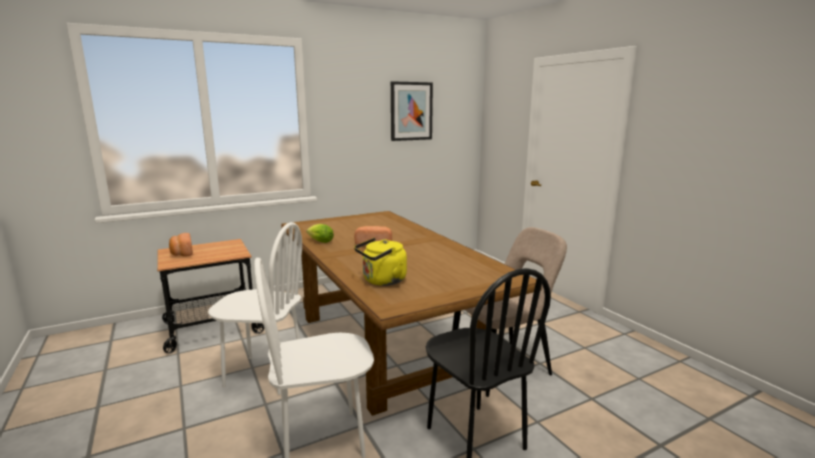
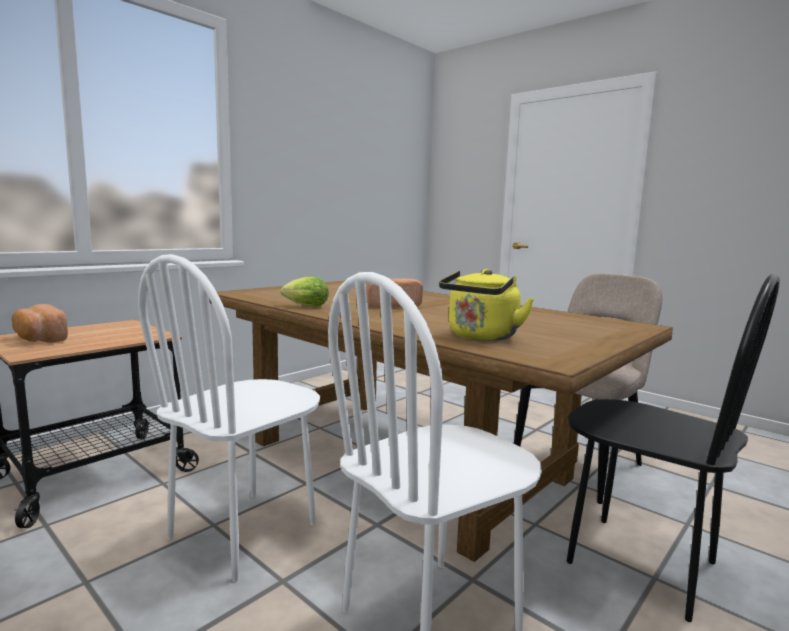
camera: 20 degrees left, 5 degrees down
white chair [208,222,302,395] -> white chair turned 135 degrees clockwise [138,254,320,582]
picture [391,81,433,141] -> none

